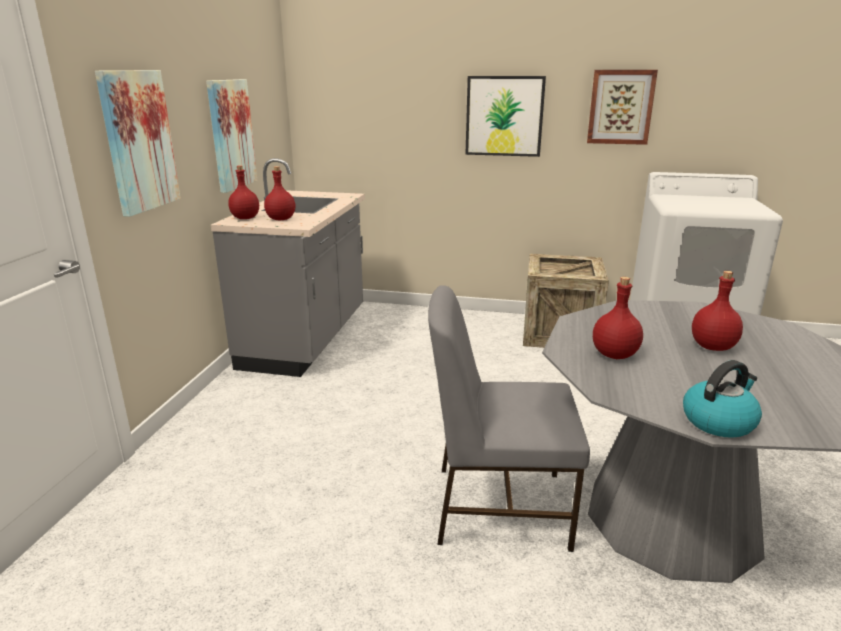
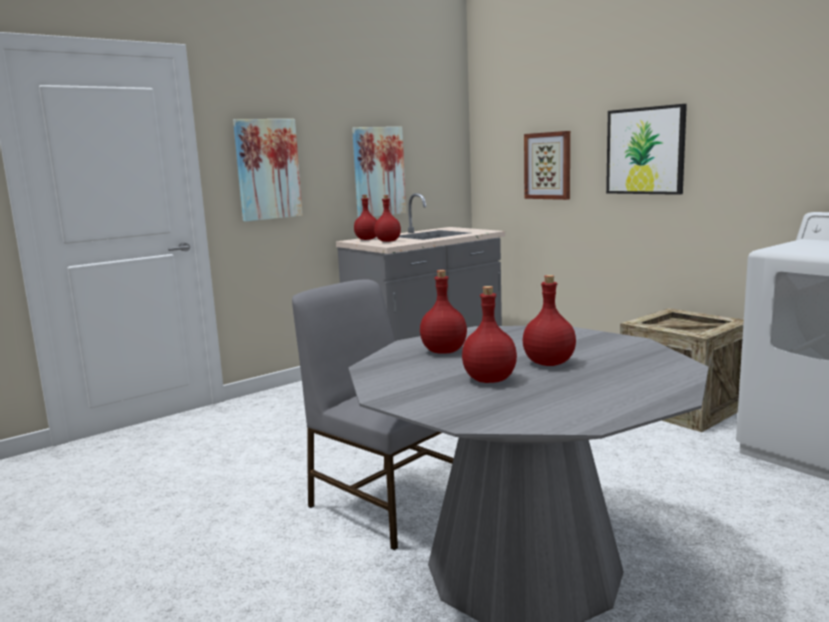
camera: 40 degrees right, 10 degrees down
picture [587,70,658,145] -> picture moved to [524,131,570,200]
kettle [683,360,762,438] -> none
none -> red bottle [462,286,517,383]

